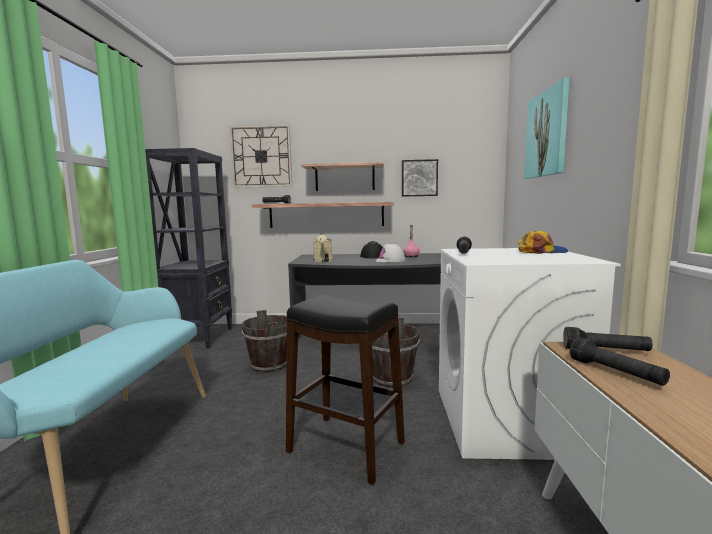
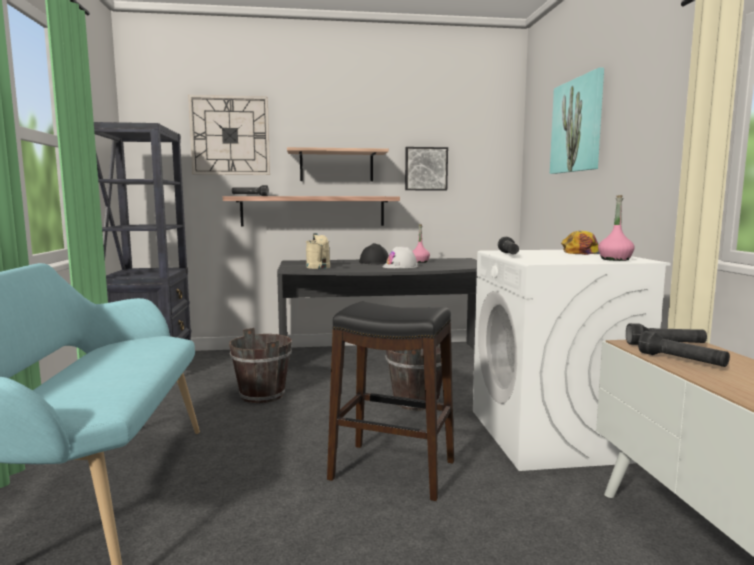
camera: 10 degrees left, 0 degrees up
none -> pink bottle [598,195,635,261]

